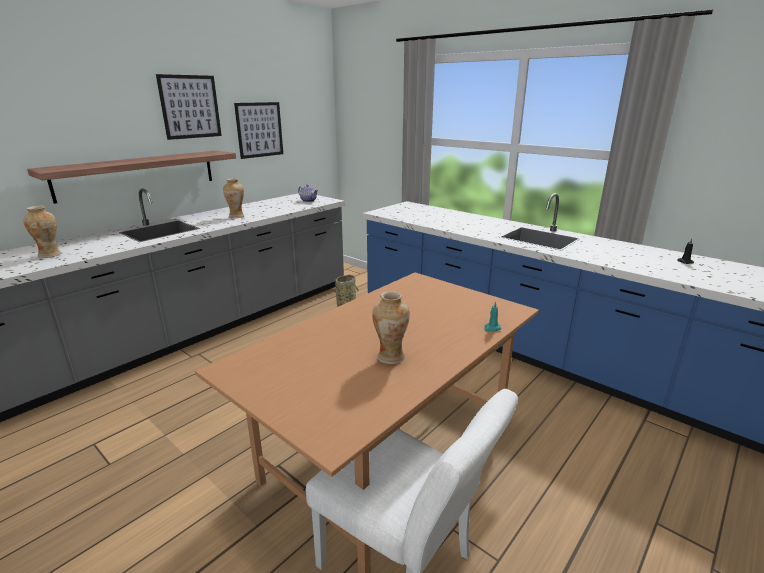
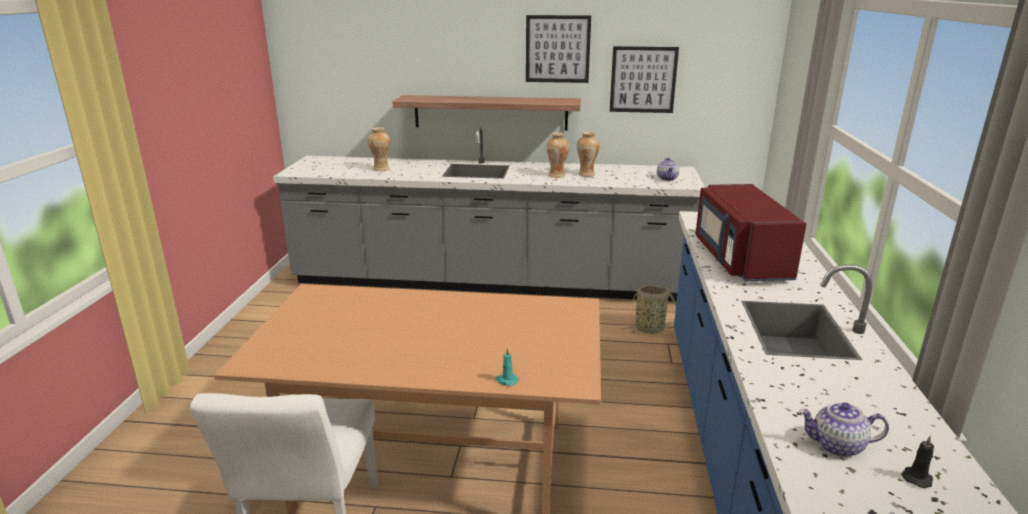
camera: 55 degrees right, 0 degrees up
vase [372,291,410,364] -> vase moved to [577,132,600,177]
none -> red microwave [696,184,807,281]
none -> teapot [799,402,889,457]

